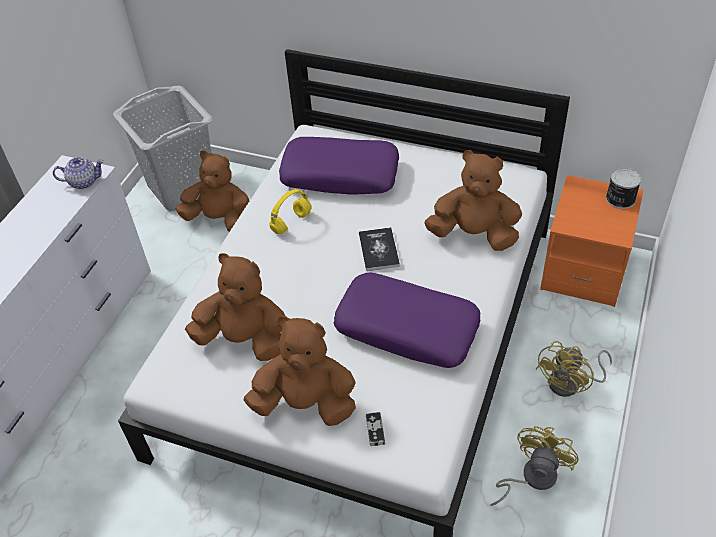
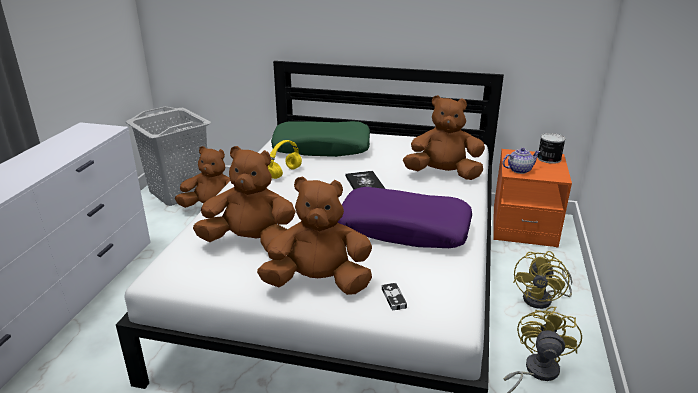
camera: 10 degrees left, 20 degrees down
teapot [53,157,104,189] -> teapot moved to [502,148,541,174]
purple pillow [279,137,399,195] -> green pillow [271,121,370,157]

